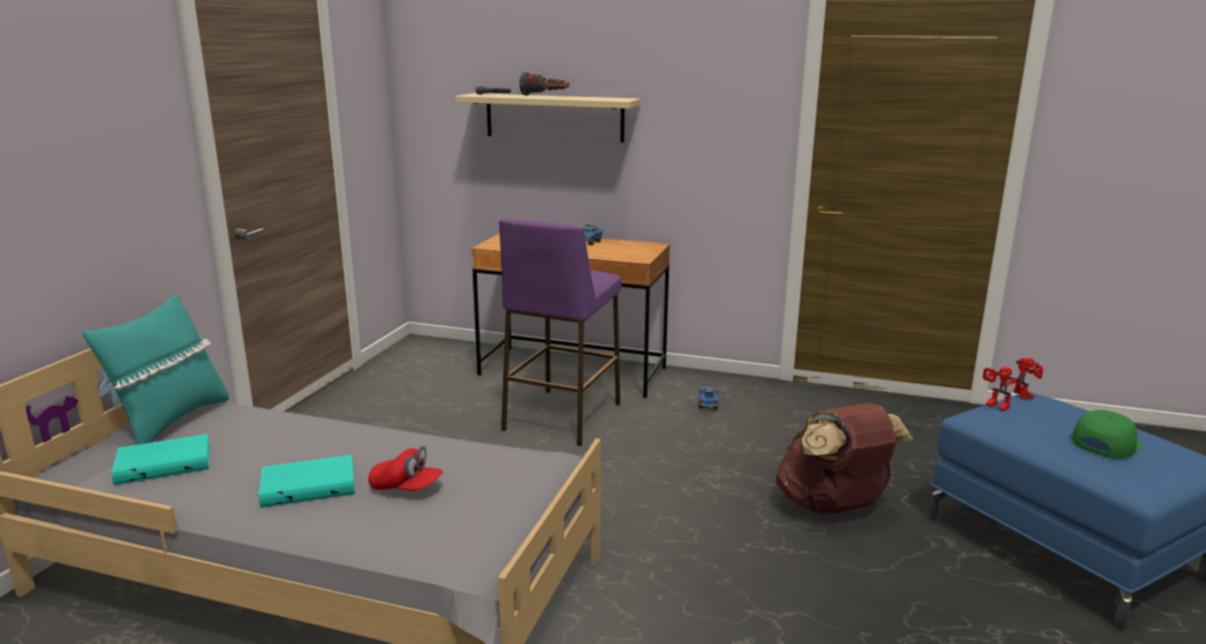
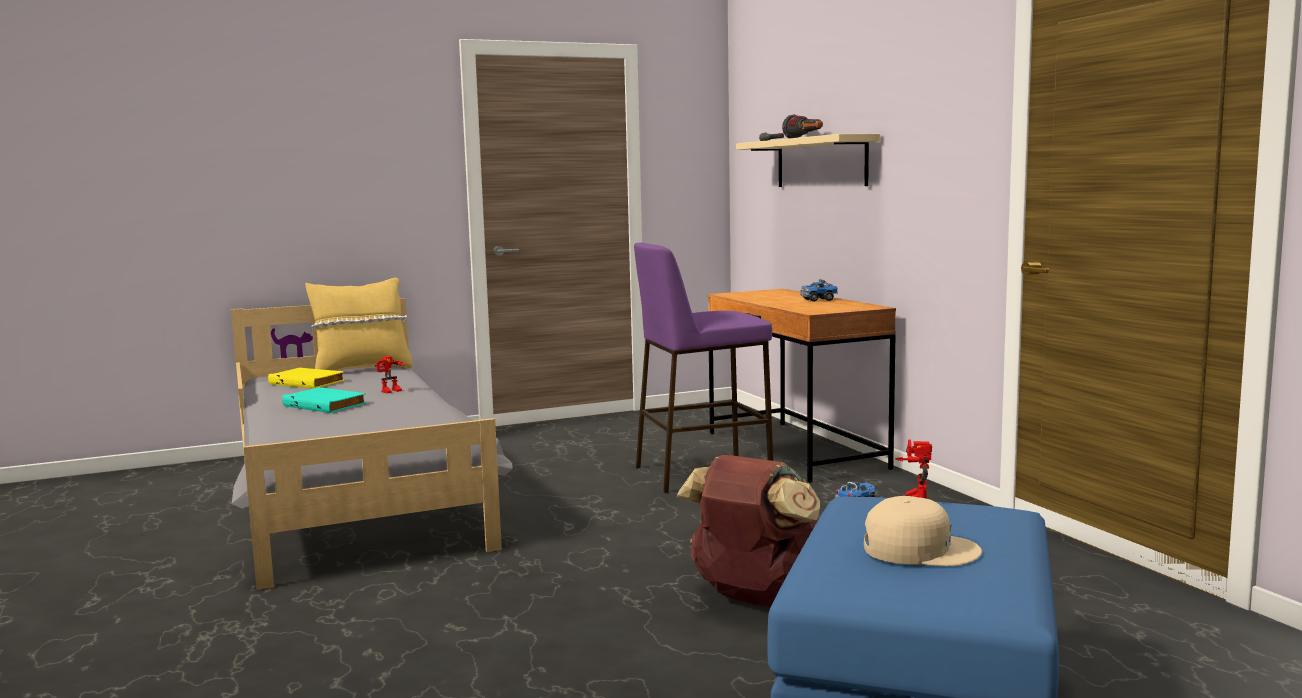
camera: 50 degrees right, 10 degrees down
turquoise pillow [83,294,229,445] -> yellow pillow [305,278,412,370]
turquoise book [111,434,210,485] -> yellow book [268,368,345,389]
red cap [368,446,443,490] -> none
toy robot [1013,358,1043,399] -> toy robot moved to [375,356,405,393]
green cap [1072,410,1142,458] -> beige cap [864,496,982,566]

